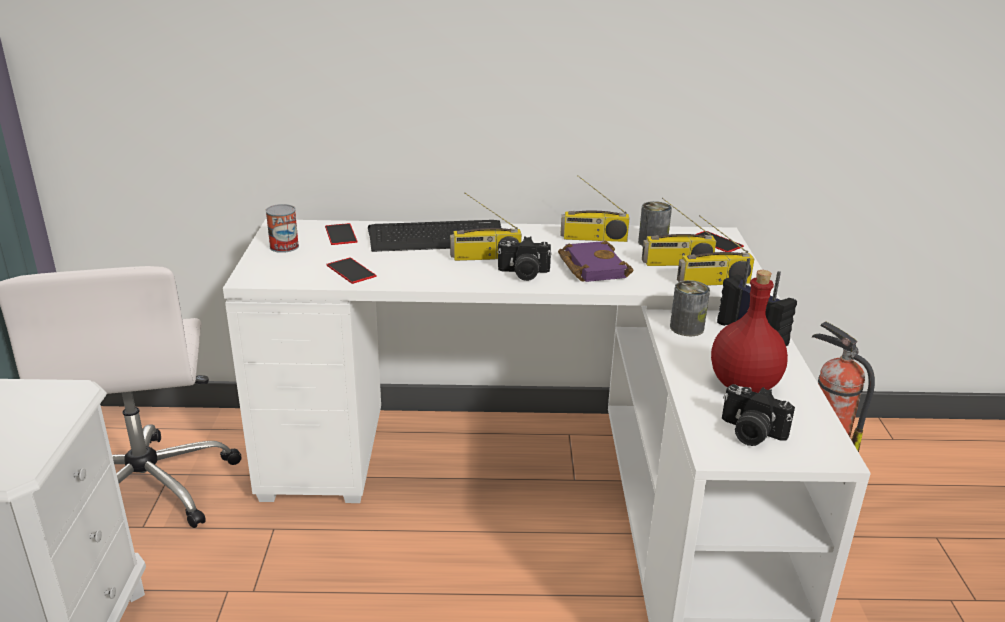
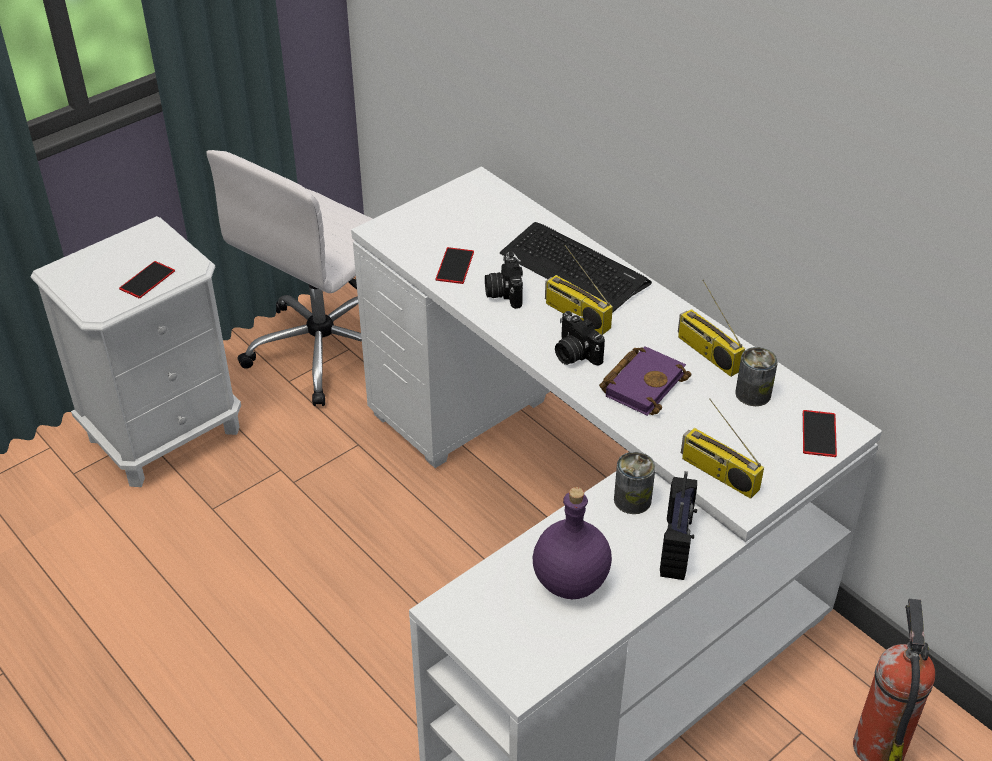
camera: 50 degrees right, 15 degrees up
can [265,204,299,253] -> none
phone [325,223,357,245] -> phone moved to [119,261,175,298]
radio [642,198,716,266] -> none
red bottle [711,270,788,393] -> purple bottle [533,487,612,599]
camera [722,384,795,446] -> camera moved to [485,251,523,309]

